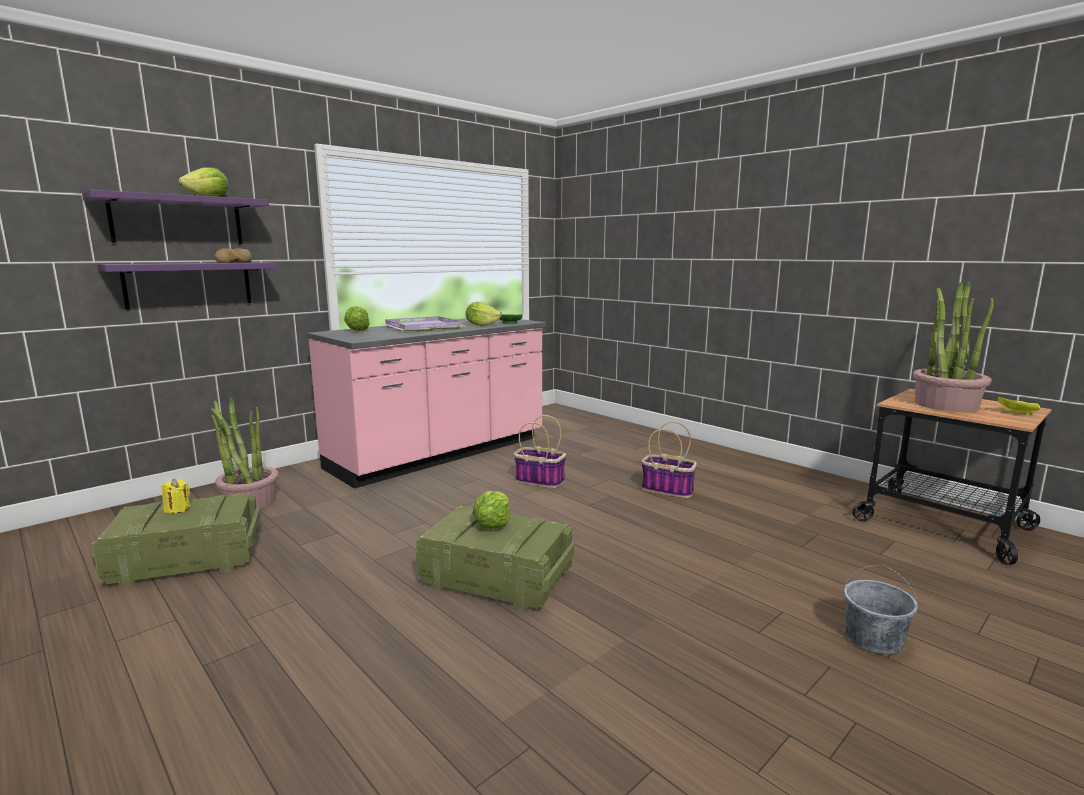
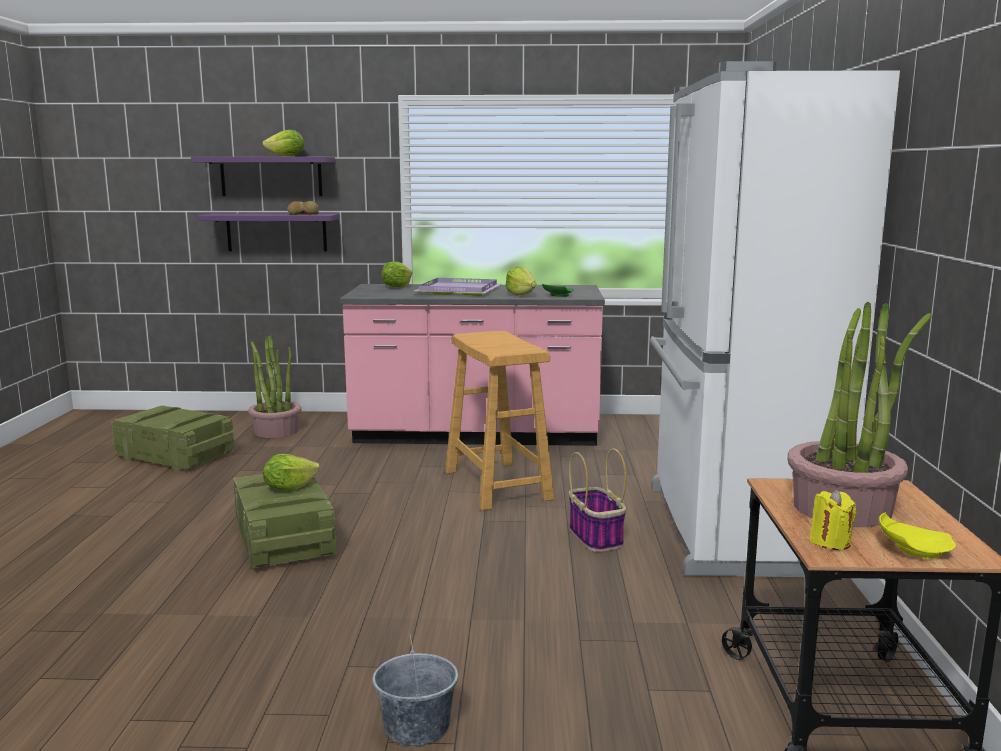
camera: 45 degrees right, 0 degrees up
yellow candle [161,479,190,514] -> yellow candle moved to [810,490,857,550]
basket [514,415,566,488] -> beige stool [445,331,555,511]
none -> white fridge [650,61,900,577]

